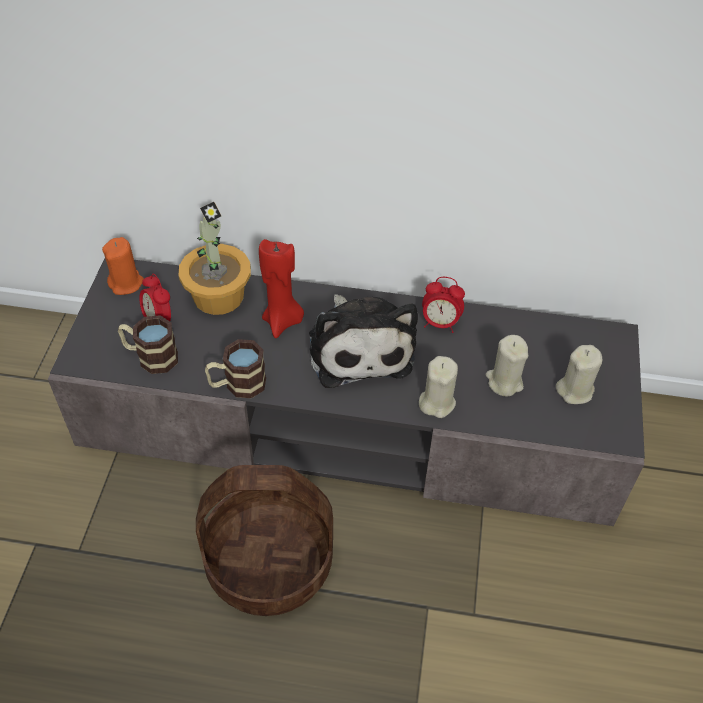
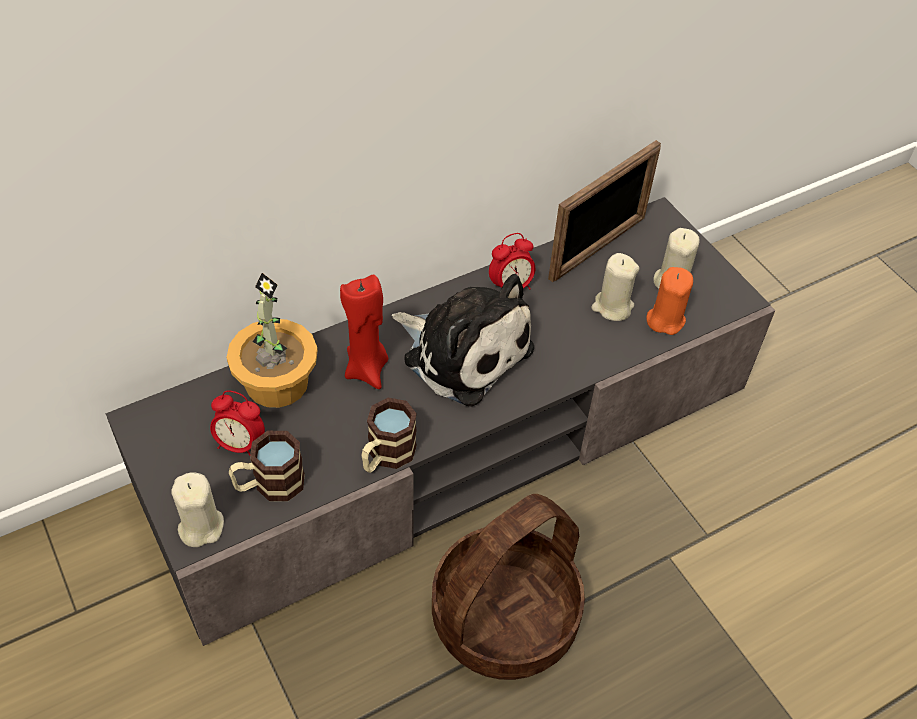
camera: 40 degrees left, 0 degrees up
orange candle [102,237,144,295] -> orange candle moved to [646,267,693,335]
beige candle [419,356,458,418] -> beige candle moved to [172,472,224,547]
none -> picture frame [548,140,661,282]

